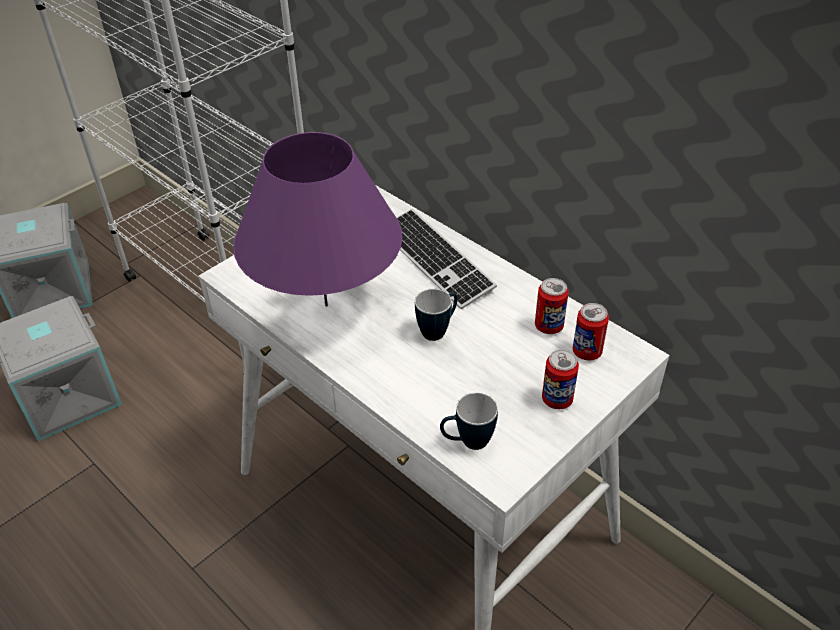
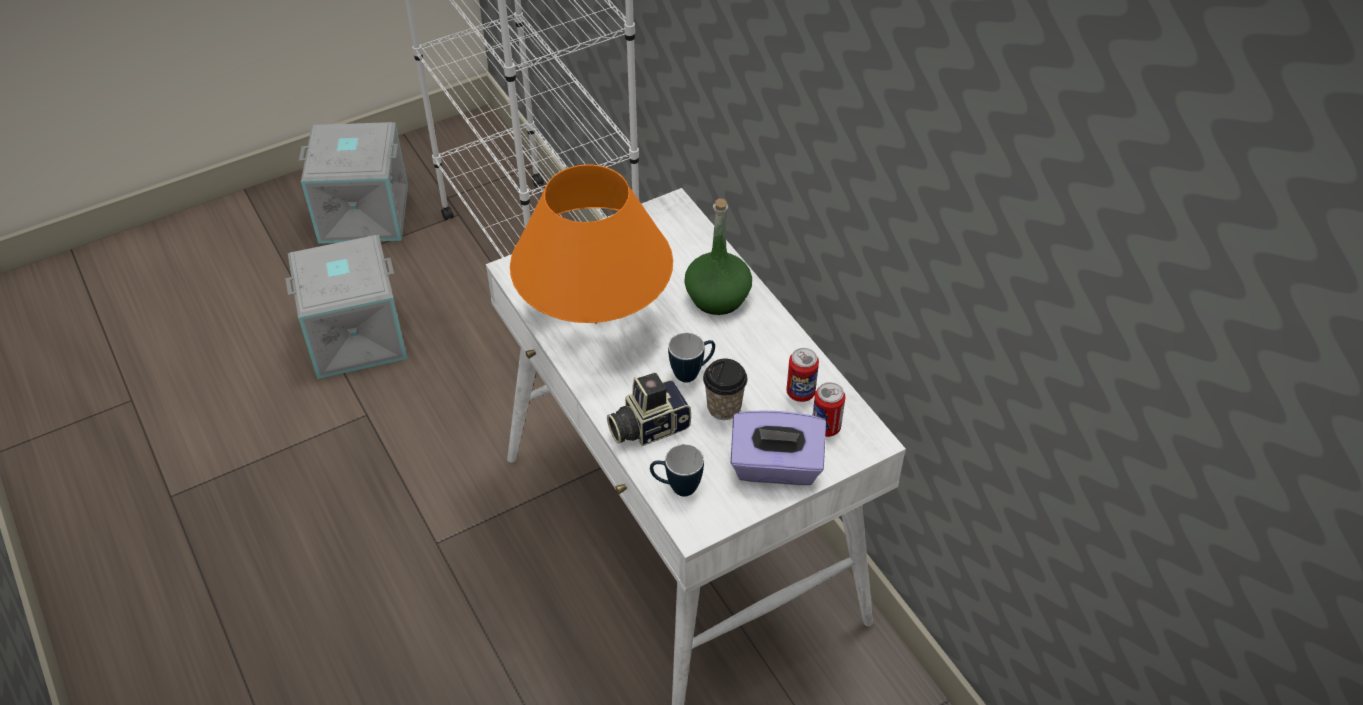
camera: 15 degrees right, 5 degrees up
purple table lamp [233,132,403,306] -> orange table lamp [510,164,673,324]
keyboard [397,209,497,309] -> green bottle [684,198,752,315]
can [542,350,579,409] -> purple tissue box [731,411,826,485]
none -> camera [607,373,691,446]
none -> cup [703,359,747,420]

